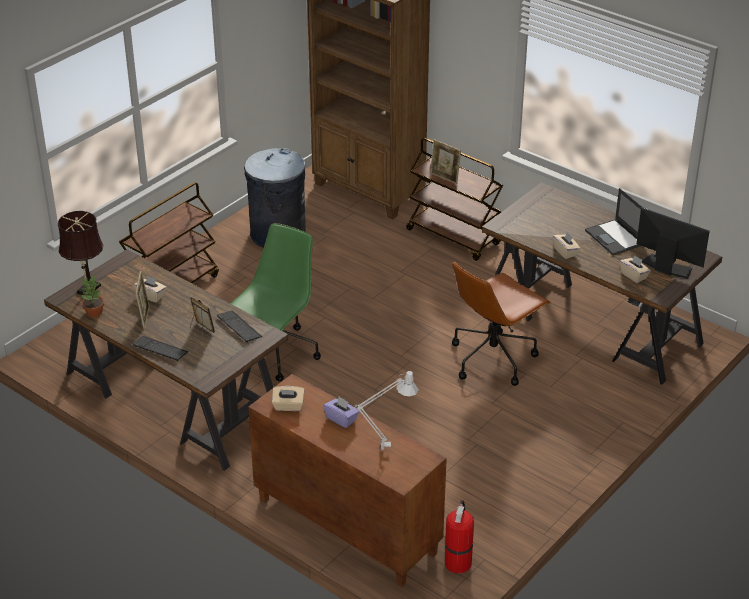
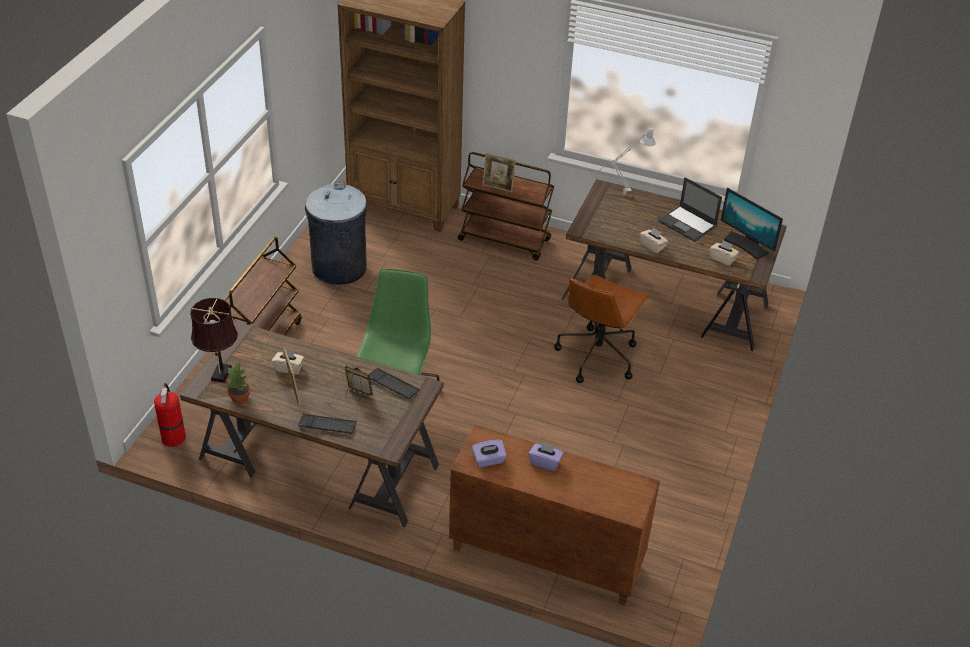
camera: 20 degrees left, 5 degrees up
beige tissue box [272,386,305,411] -> purple tissue box [472,440,507,467]
grey table lamp [337,371,419,450] -> grey table lamp moved to [597,127,656,195]
fire extinguisher [444,500,474,573] -> fire extinguisher moved to [154,383,186,447]
monitor [636,207,710,279] -> monitor turned 150 degrees counterclockwise [720,188,783,260]

